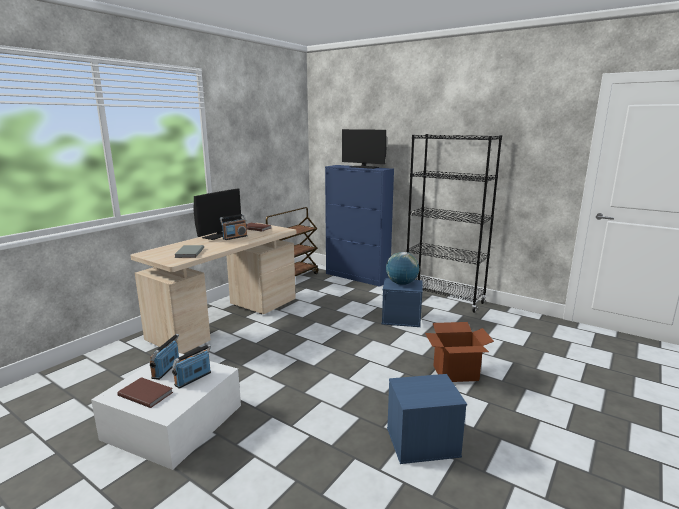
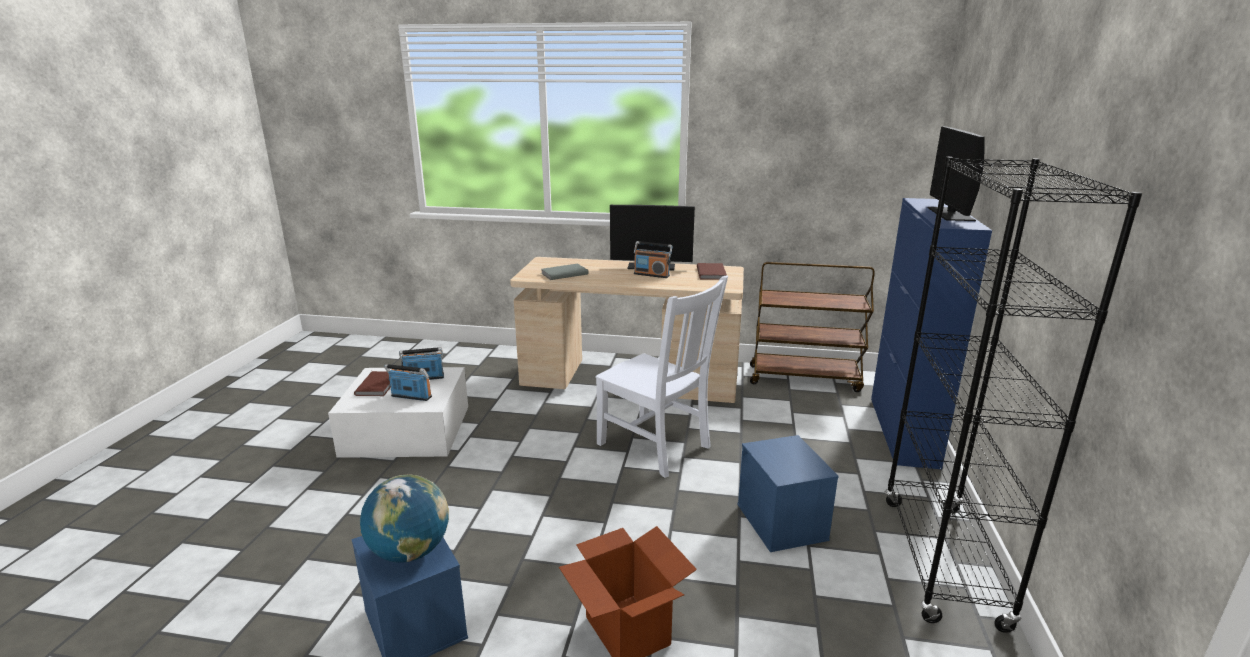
camera: 65 degrees right, 5 degrees up
globe [386,252,419,285] -> globe moved to [360,475,449,563]
none -> white chair [595,276,728,478]

